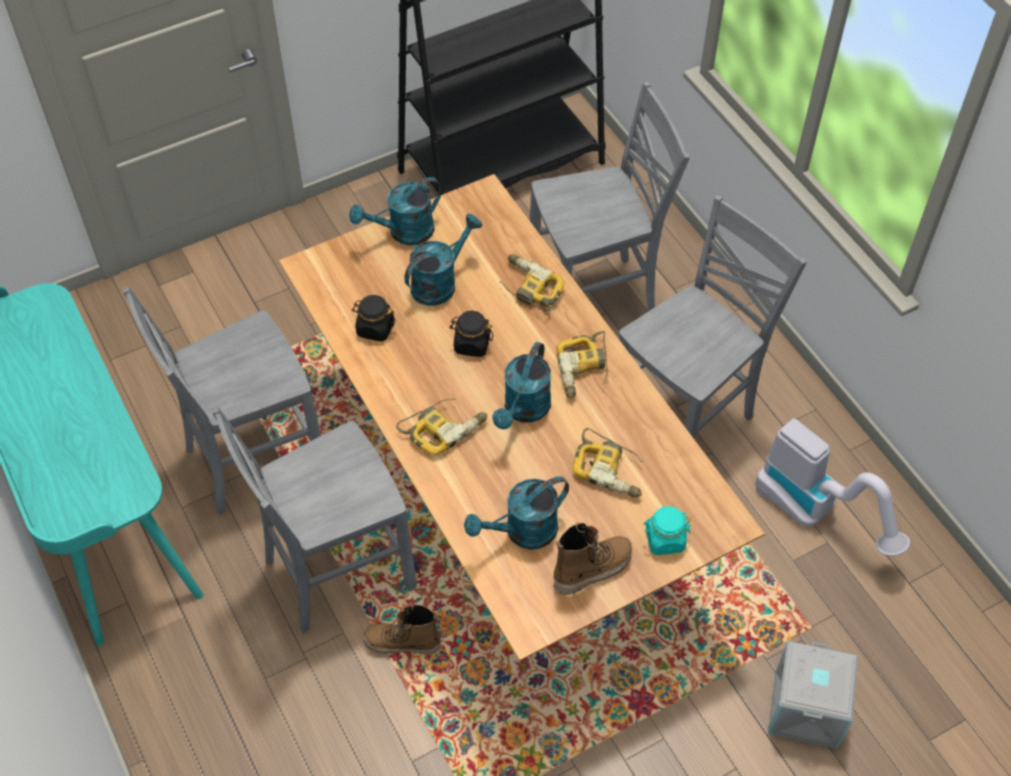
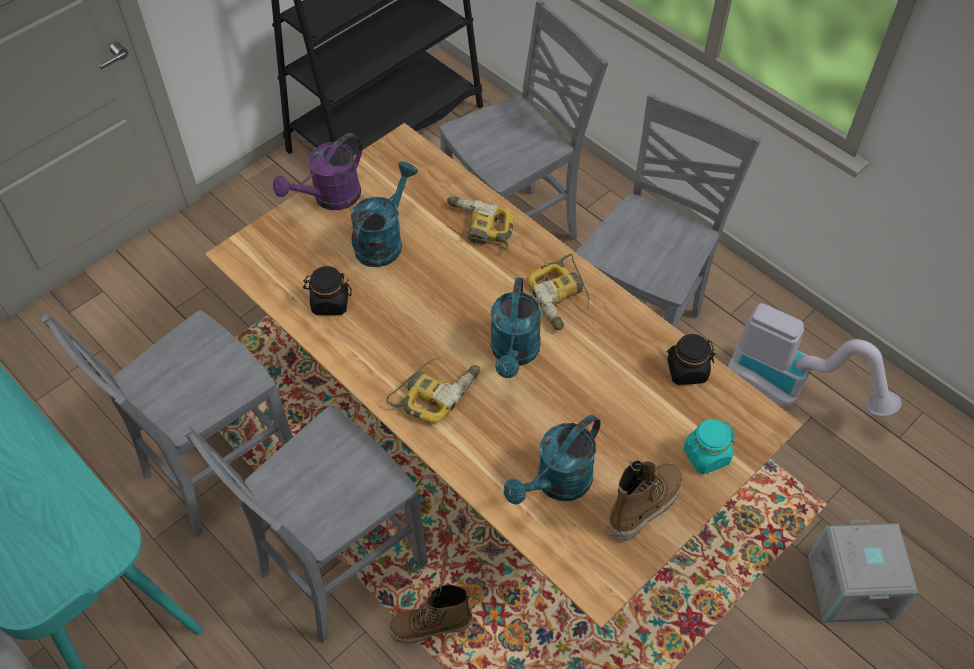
camera: 15 degrees left, 0 degrees up
turquoise watering can [349,177,442,245] -> purple watering can [273,133,362,210]
black jar [449,311,493,357] -> black jar moved to [667,334,715,385]
power drill [573,428,644,498] -> none

